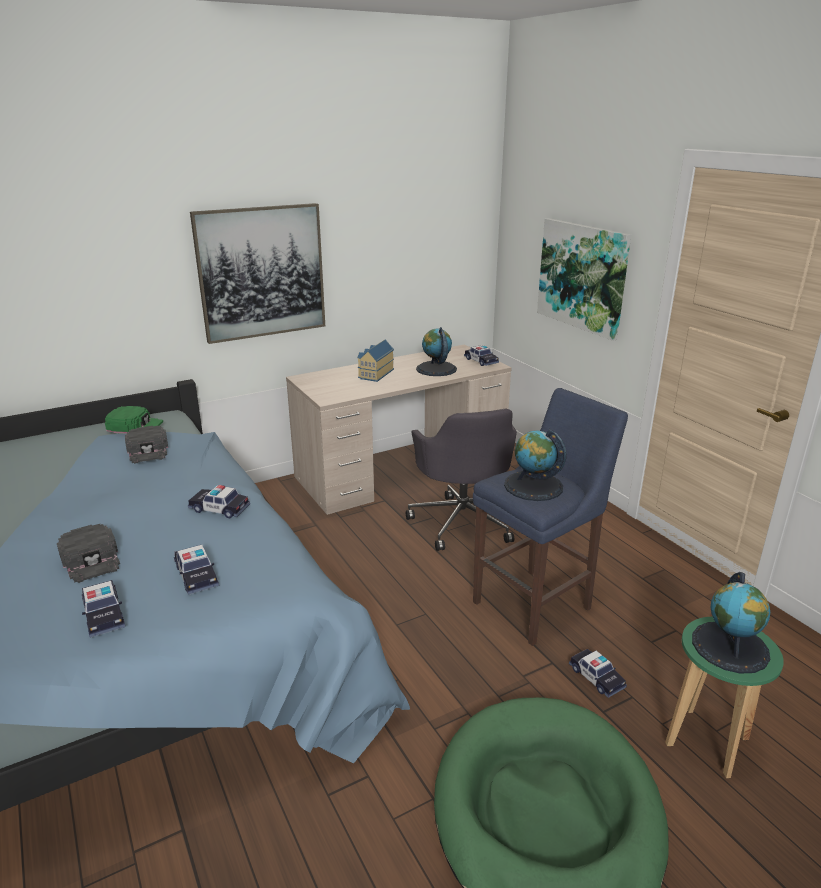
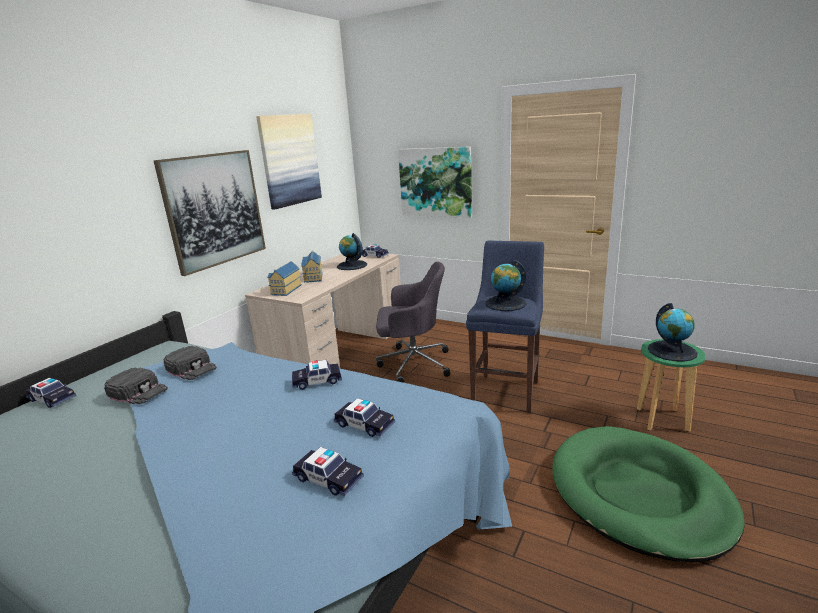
camera: 30 degrees left, 5 degrees down
black cap [57,524,120,583] -> black cap moved to [104,367,168,404]
green cap [105,406,163,434] -> none
grey office chair [406,408,517,551] -> grey office chair turned 45 degrees counterclockwise [376,261,450,383]
toy car [569,649,627,698] -> toy car moved to [26,378,76,408]
none -> picture [256,114,322,209]
none -> toy house [267,261,302,296]

